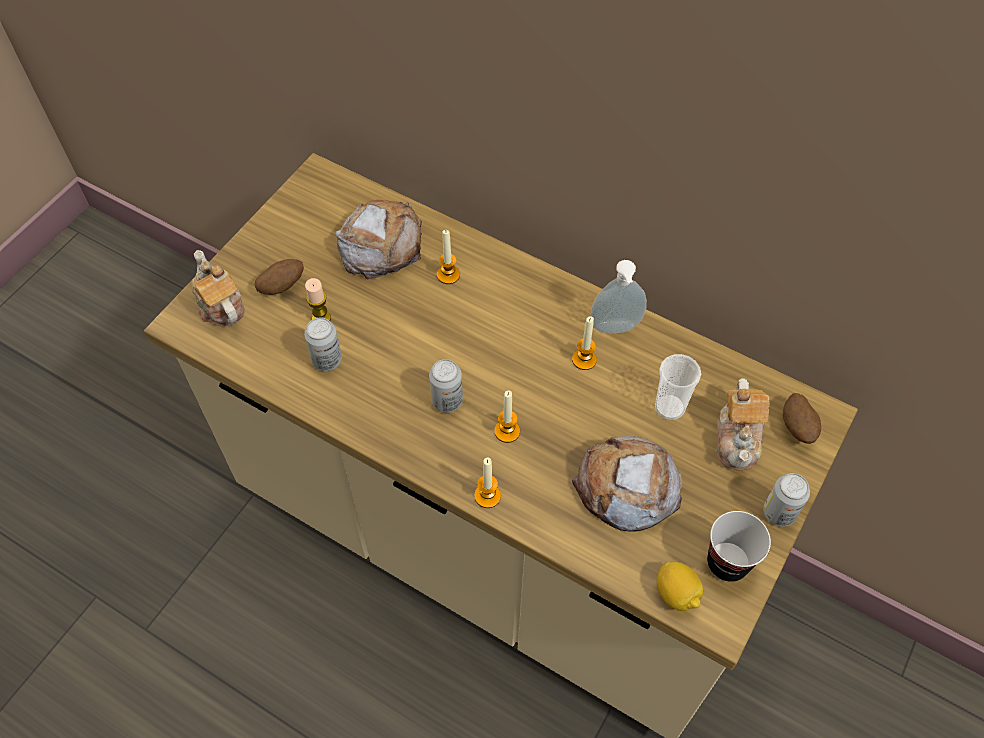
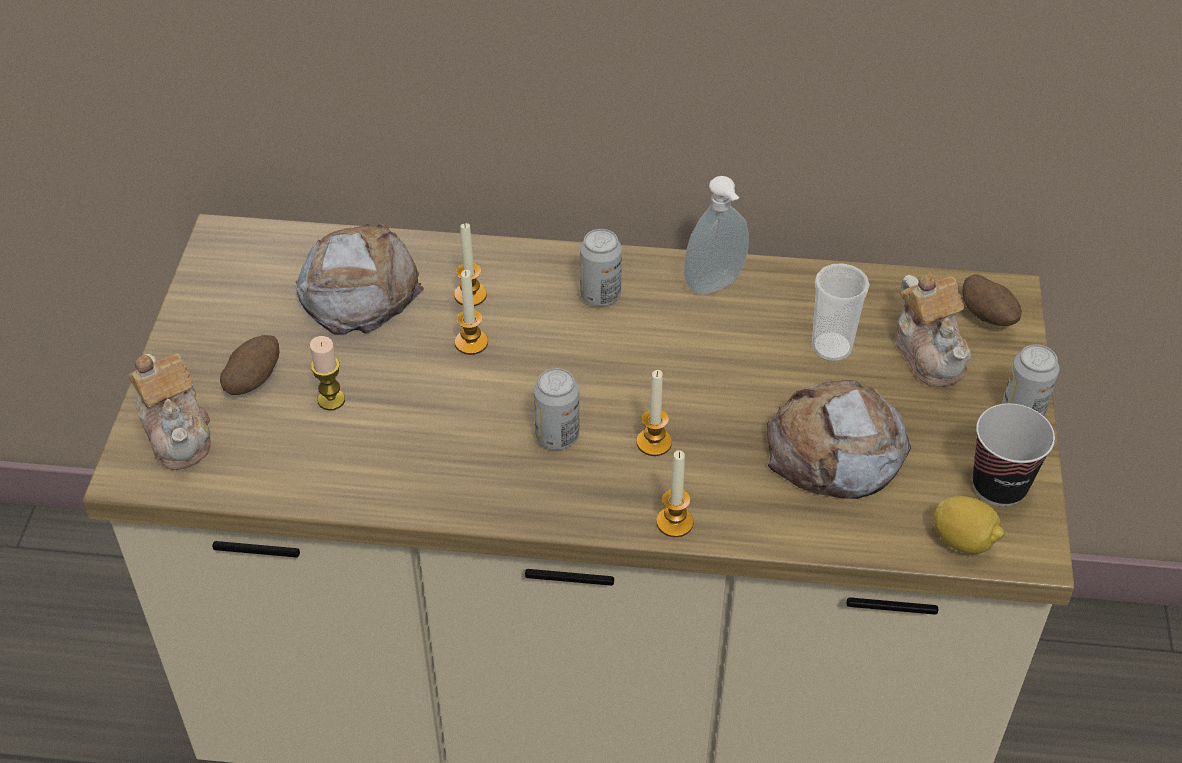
camera: 25 degrees left, 10 degrees down
teapot [192,250,245,327] -> teapot turned 150 degrees counterclockwise [129,354,211,470]
can [304,318,342,371] -> can moved to [580,229,622,306]
candle [572,316,597,370] -> candle moved to [455,270,488,355]

